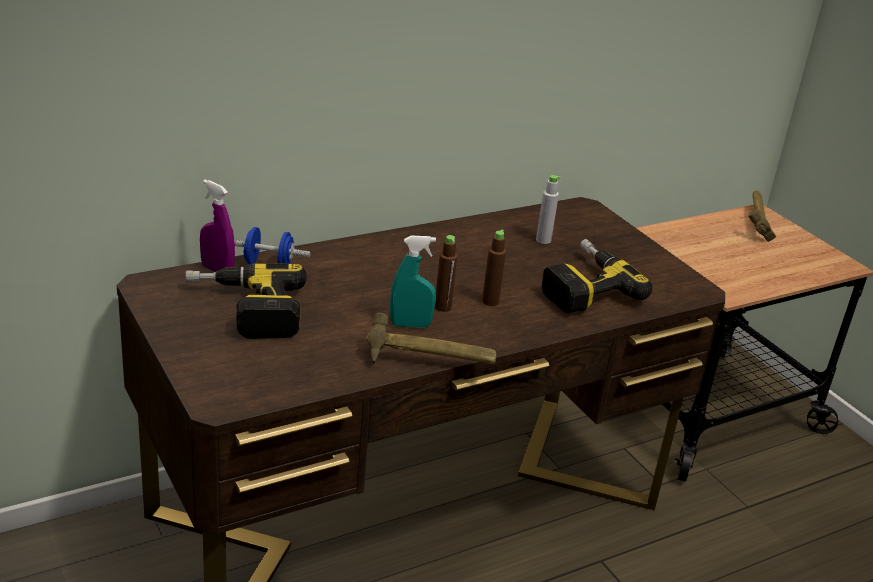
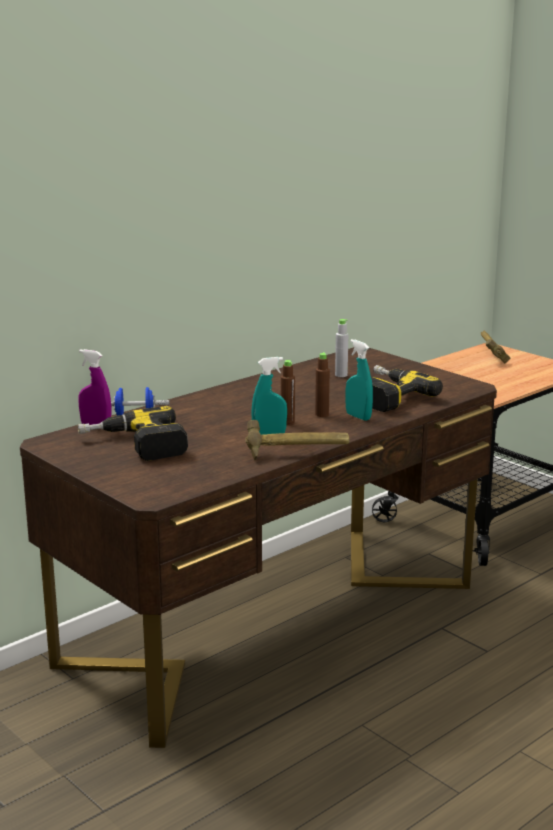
camera: 10 degrees left, 10 degrees down
none -> turquoise spray bottle [345,339,373,421]

